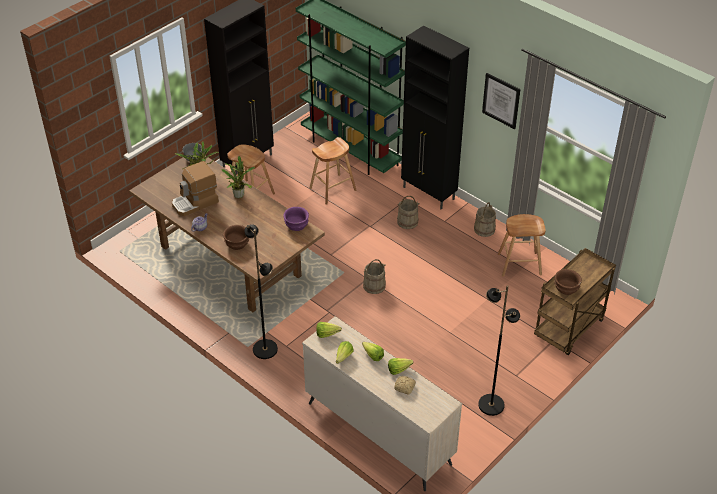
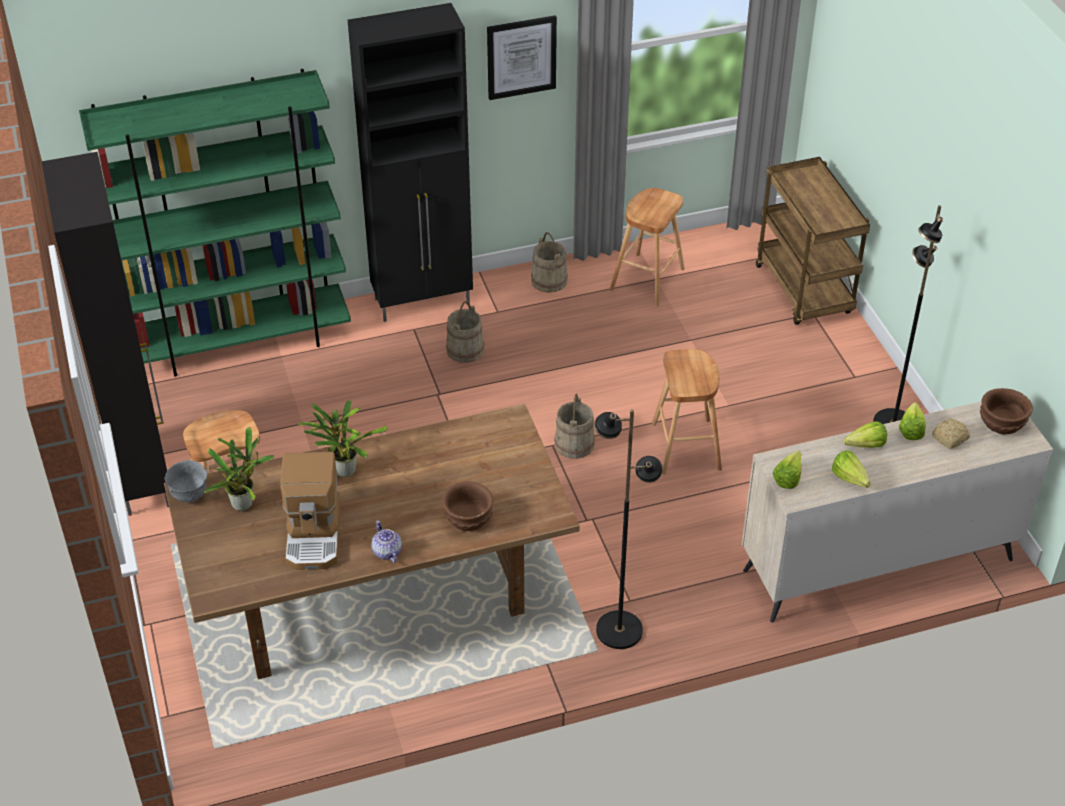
camera: 60 degrees left, 0 degrees up
purple bowl [283,207,309,231] -> none
brown stool [309,137,356,205] -> brown stool moved to [652,349,722,475]
brown bowl [554,269,582,295] -> brown bowl moved to [980,388,1033,435]

